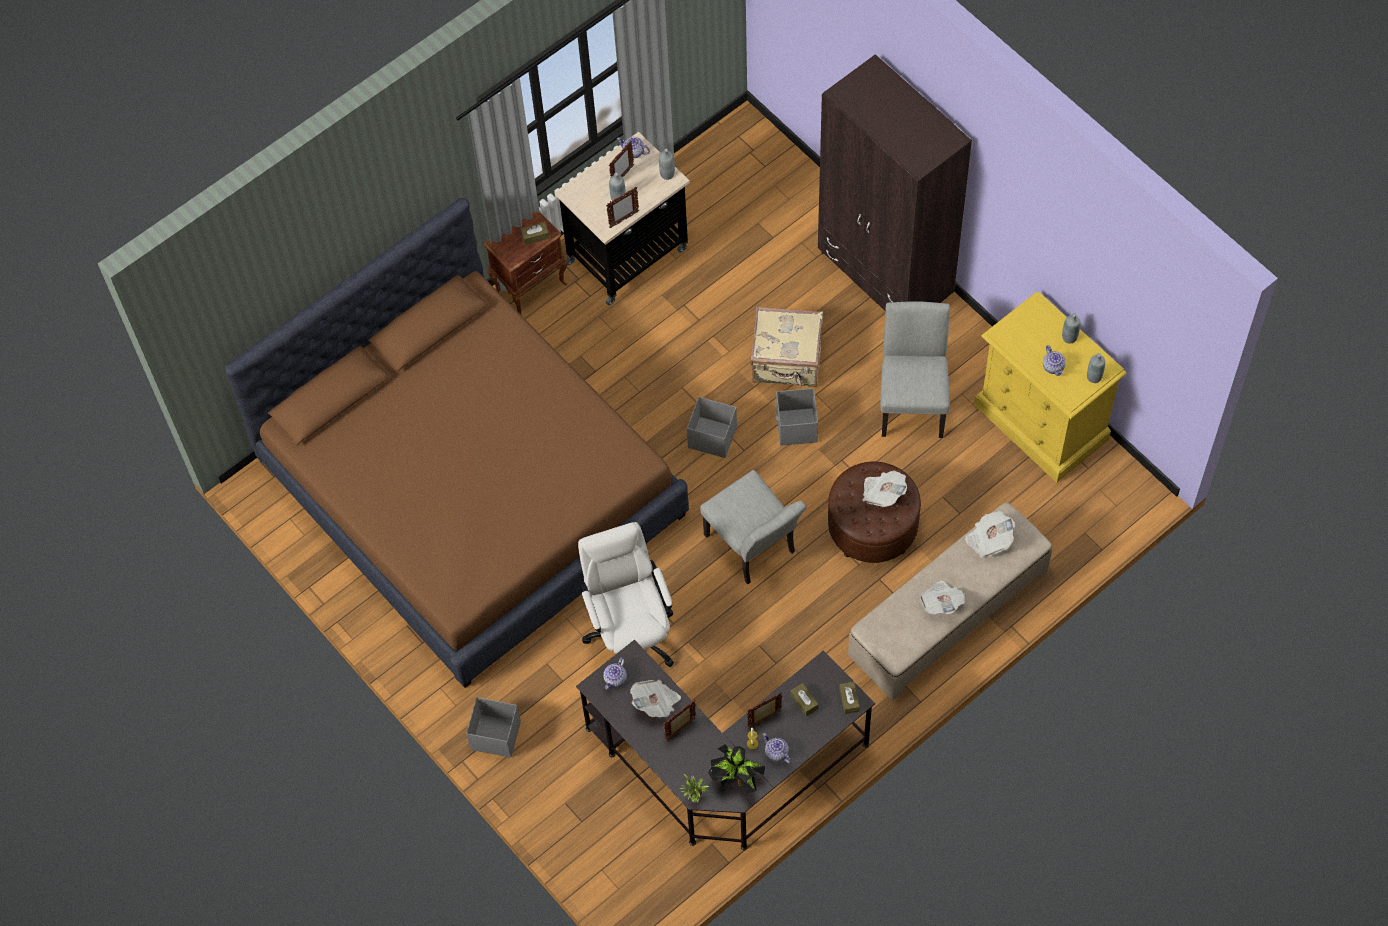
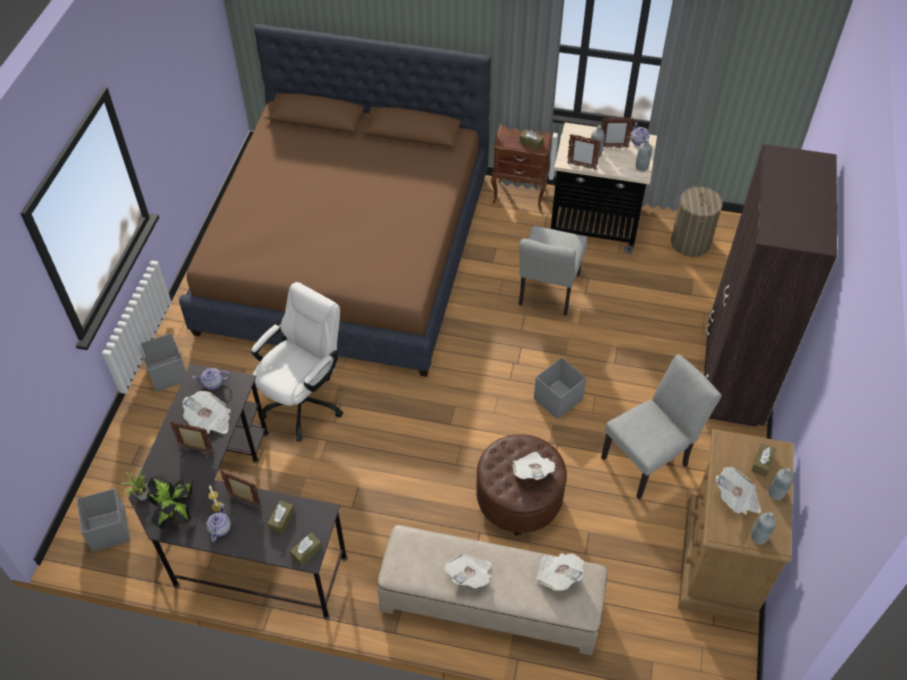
camera: 50 degrees right, 10 degrees down
grey storage box [687,397,737,458] -> grey storage box moved to [77,488,130,552]
grey chair [700,470,807,584] -> grey chair moved to [519,226,587,316]
beige suitcase [750,307,823,387] -> none
yellow dresser [974,292,1127,483] -> brown dresser [678,429,794,624]
teapot [1043,345,1066,376] -> newspaper [716,467,761,515]
none -> laundry basket [671,185,723,257]
none -> brown tissue box [751,443,776,477]

